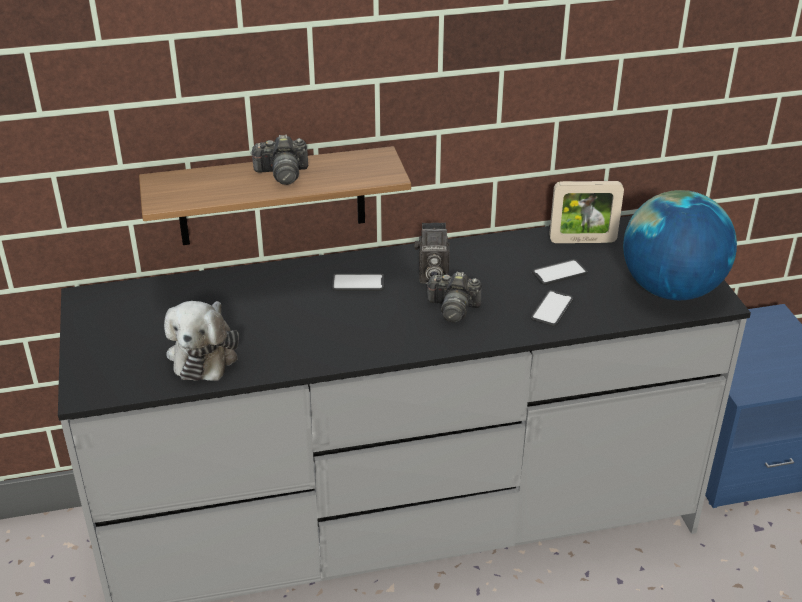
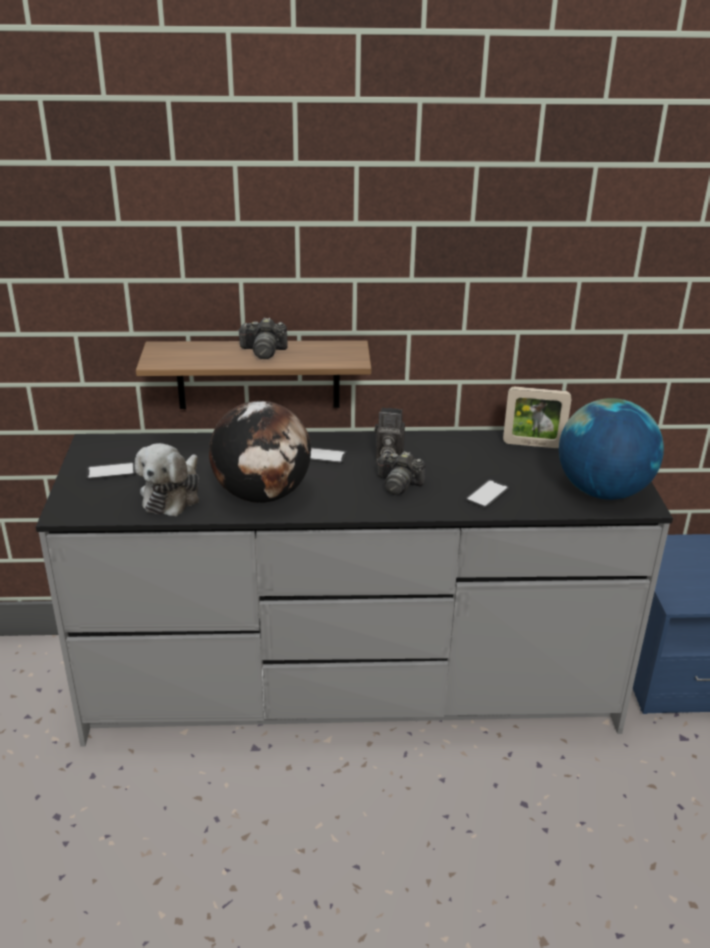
camera: 10 degrees right, 5 degrees down
phone [532,259,588,285] -> phone moved to [86,462,136,480]
none -> globe [209,401,311,503]

